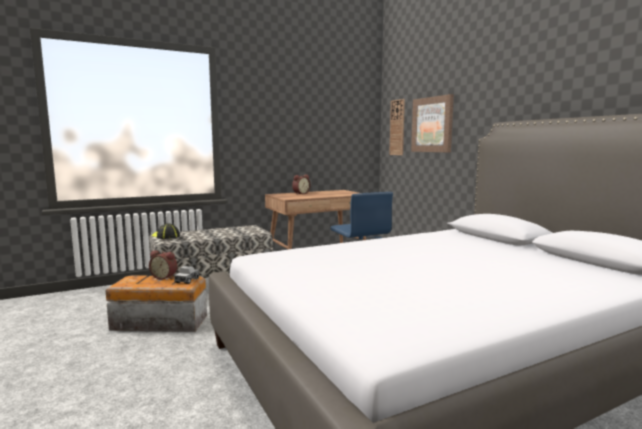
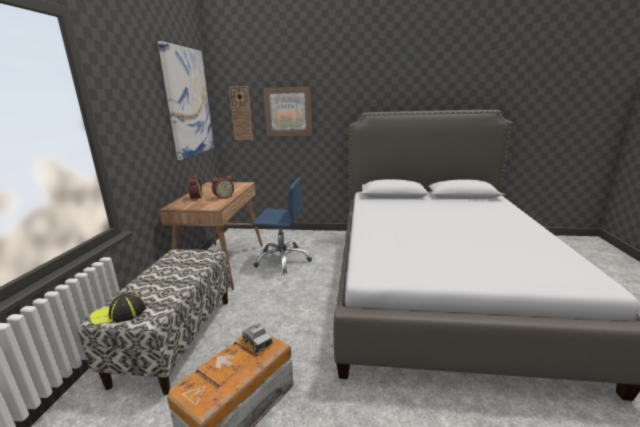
camera: 55 degrees left, 10 degrees up
alarm clock [149,250,177,280] -> alarm clock moved to [212,175,234,199]
none -> picture [158,41,214,160]

